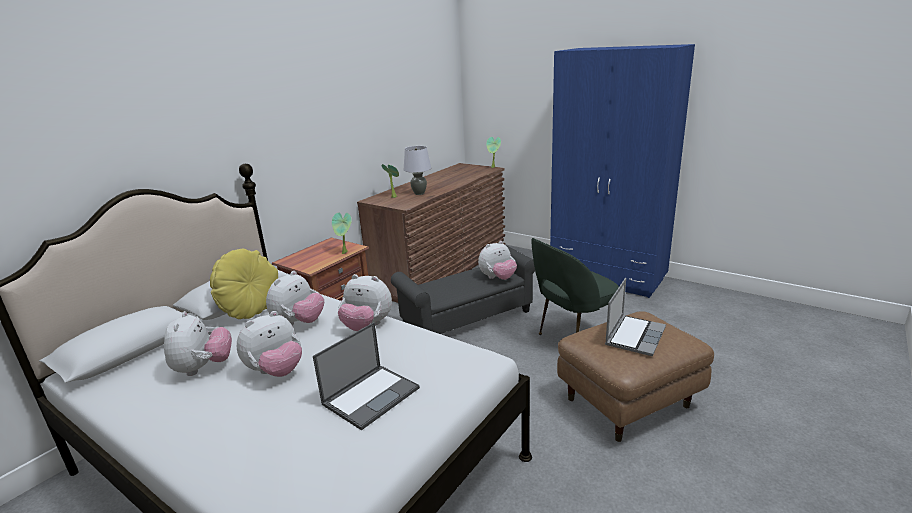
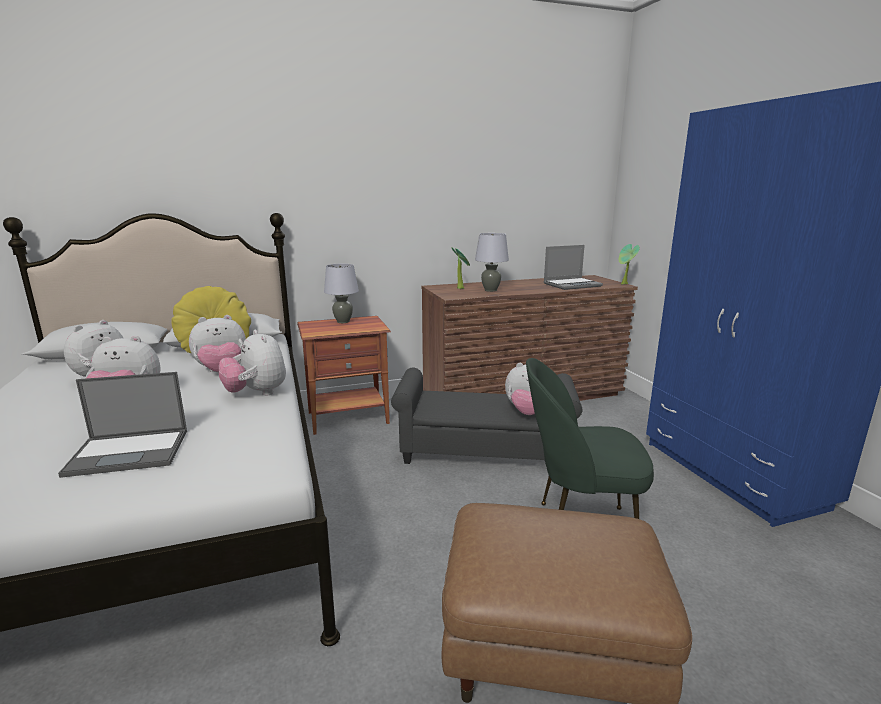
camera: 35 degrees right, 5 degrees down
potted plant [332,213,352,254] -> none
laptop [605,278,666,356] -> laptop moved to [544,245,603,290]
none -> grey table lamp [324,264,359,323]

